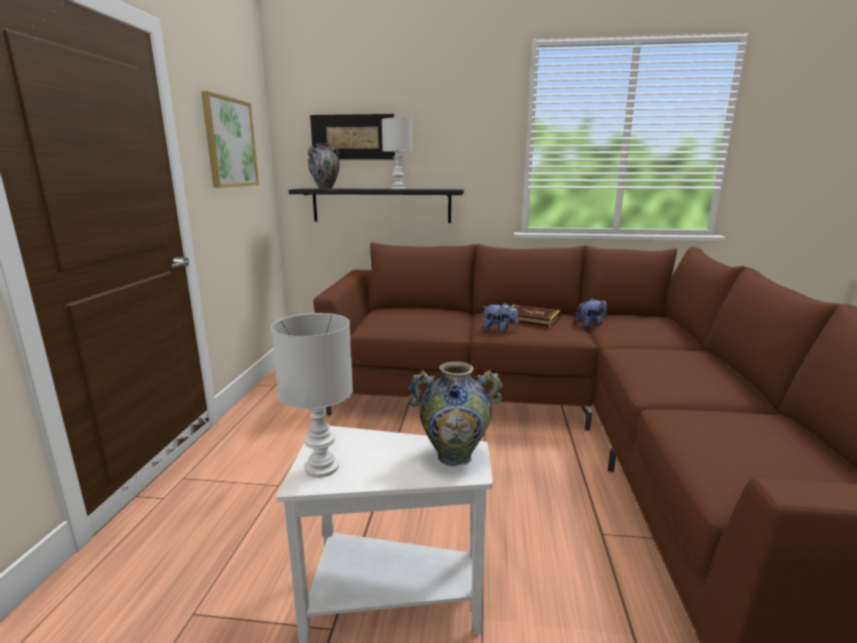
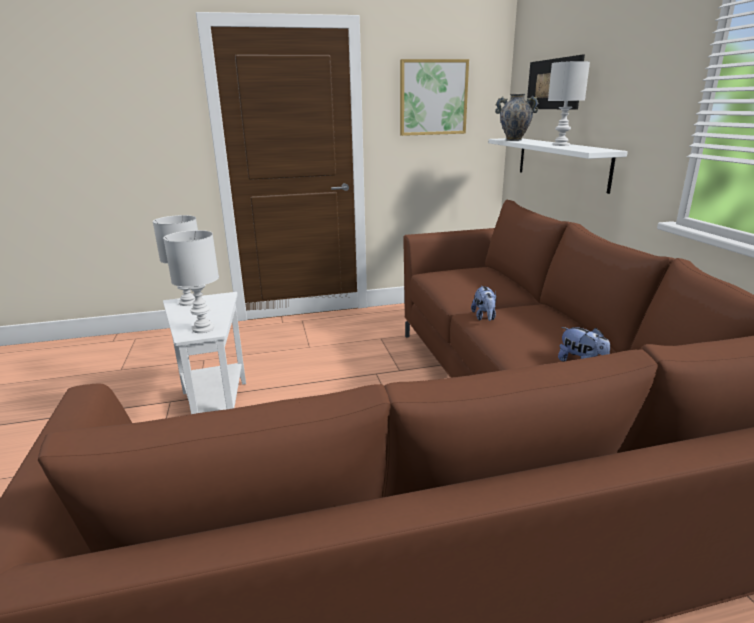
camera: 70 degrees right, 5 degrees up
black shelf [289,188,464,223] -> white shelf [488,138,628,194]
vase [408,361,503,466] -> white table lamp [163,230,219,333]
book [509,304,561,328] -> none

